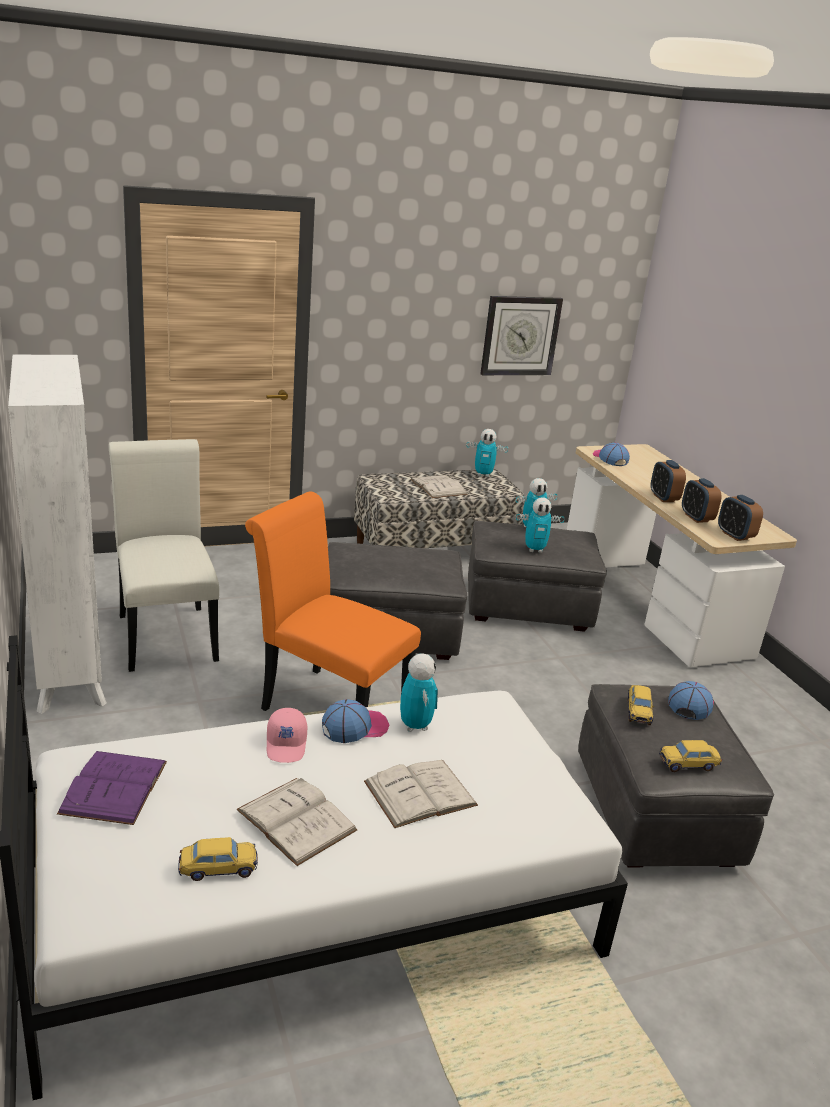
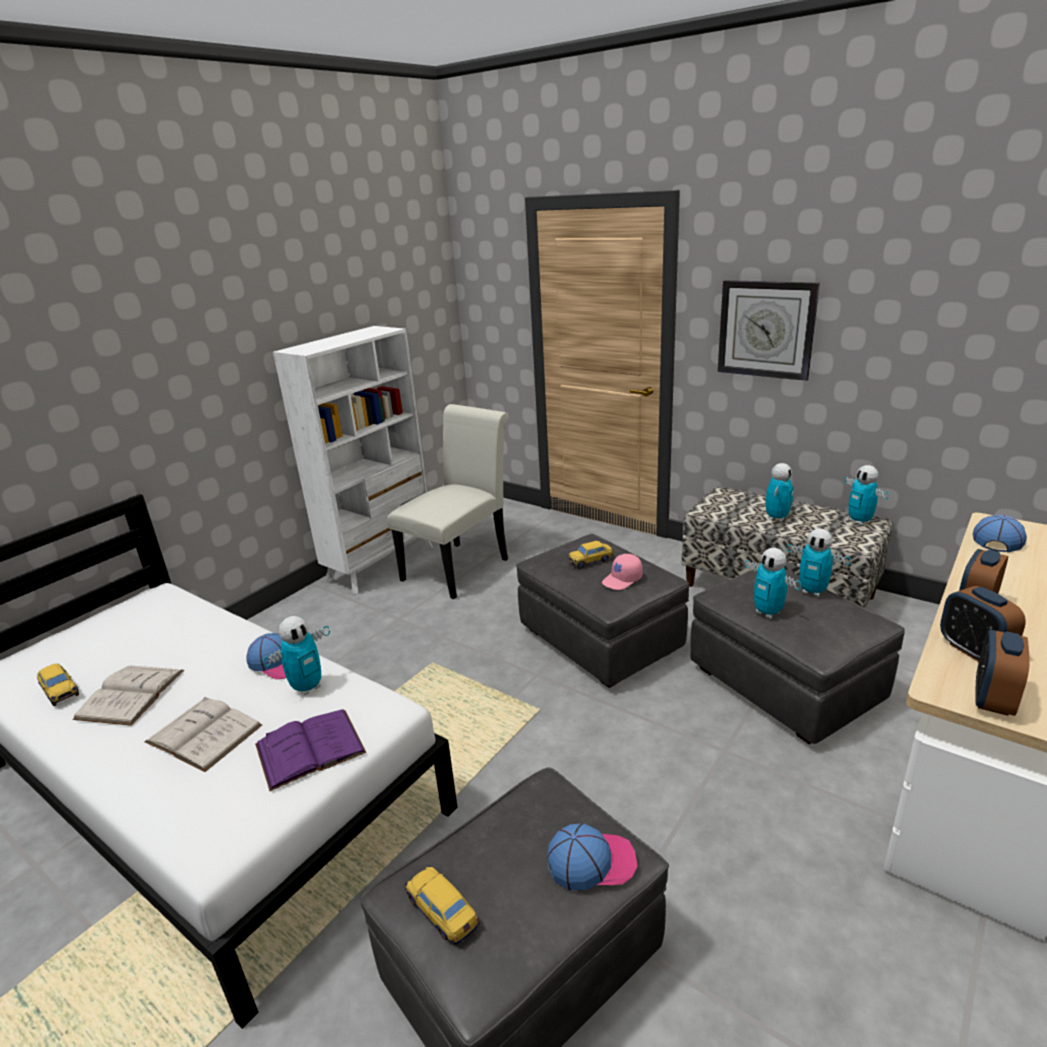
camera: 60 degrees right, 0 degrees up
purple book [57,751,167,825] -> purple book moved to [255,709,366,791]
orange chair [245,491,421,711] -> none
pink cap [267,708,307,763] -> pink cap moved to [602,554,643,590]
white book [410,475,467,498] -> toy robot [766,463,793,521]
wall clock [480,296,563,375] -> wall clock moved to [718,280,820,381]
toy car [628,685,654,725] -> toy car moved to [568,541,614,569]
alarm clock [682,478,722,523] -> alarm clock turned 60 degrees counterclockwise [940,586,1026,662]

